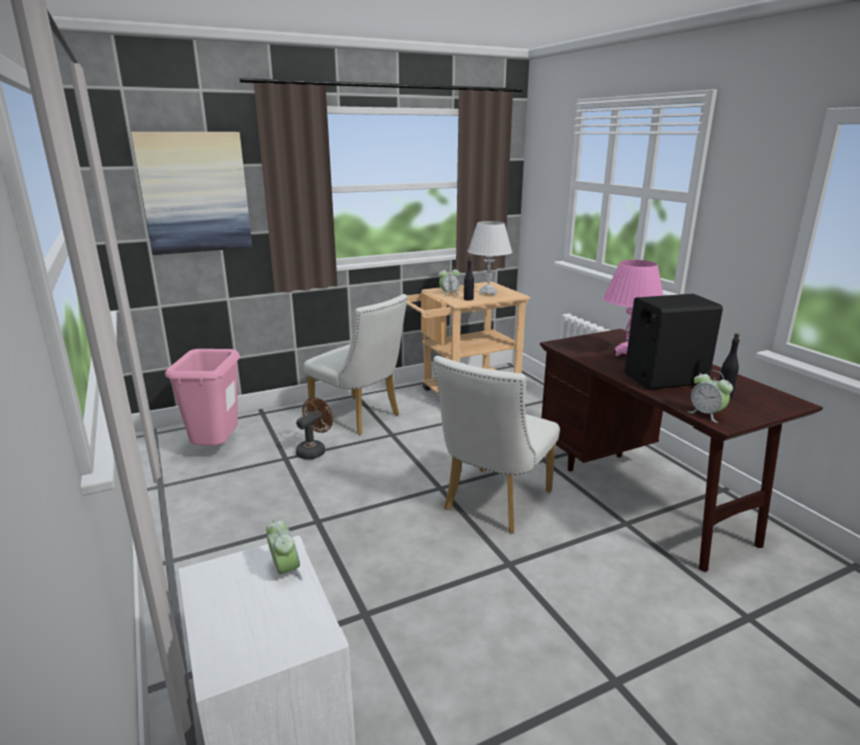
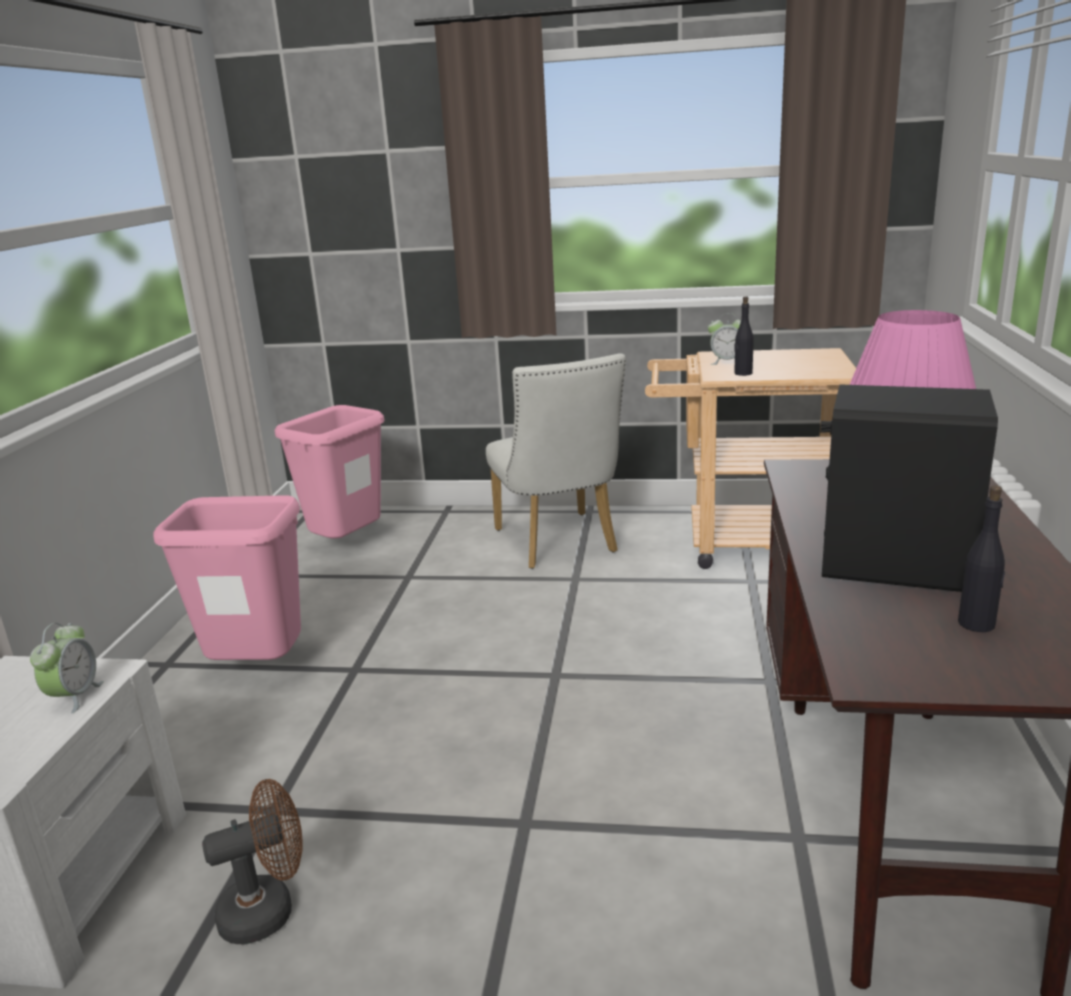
camera: 35 degrees right, 0 degrees up
picture [131,132,252,255] -> none
brown fan [296,397,333,459] -> brown fan moved to [202,779,303,944]
white chair [433,356,560,533] -> none
white table lamp [468,221,512,296] -> none
alarm clock [687,370,733,423] -> none
none -> pink trash can [153,495,301,660]

